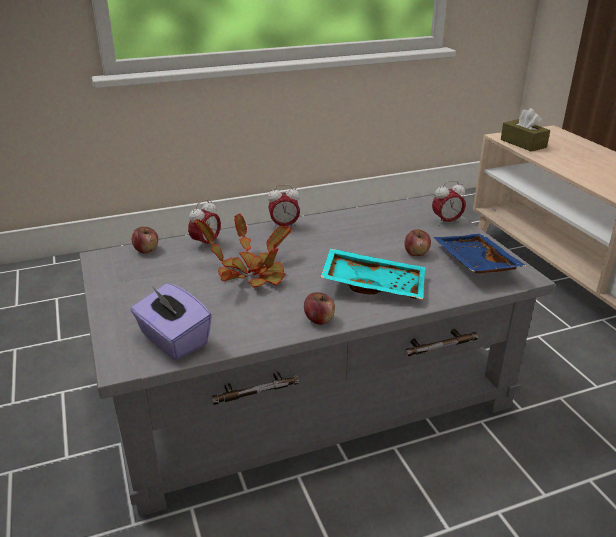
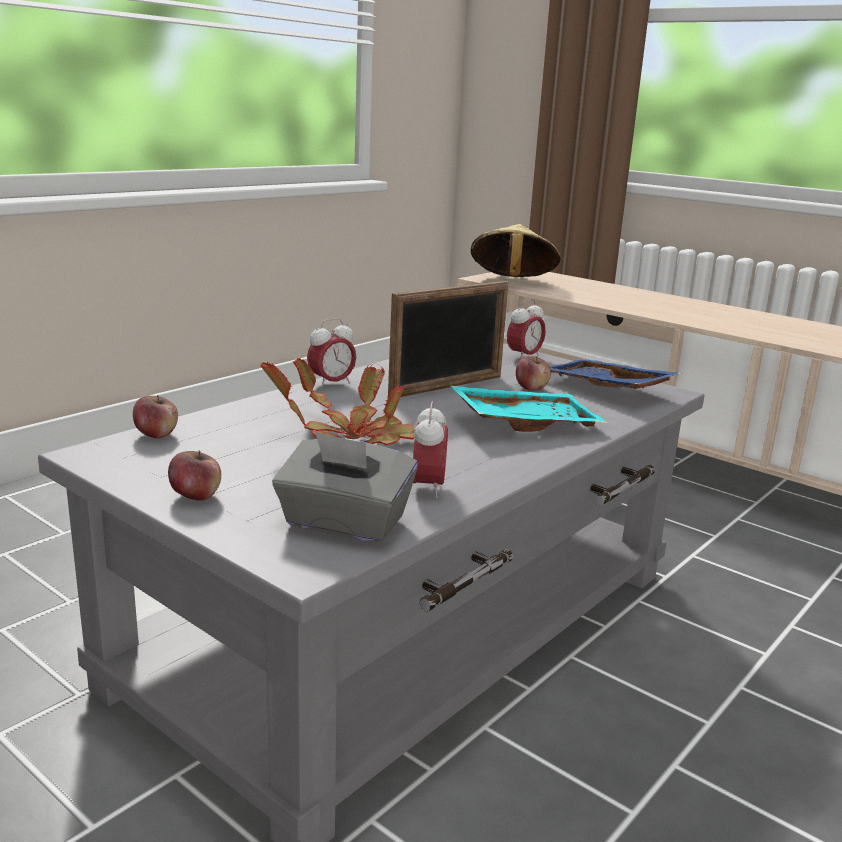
camera: 30 degrees left, 10 degrees down
purple tissue box [131,283,212,360] -> grey tissue box [272,432,418,543]
alarm clock [188,199,221,250] -> alarm clock moved to [413,401,448,499]
apple [304,292,335,325] -> apple moved to [168,450,221,501]
brown tissue box [501,108,550,152] -> beige hat [471,224,561,277]
none -> picture frame [388,281,508,397]

